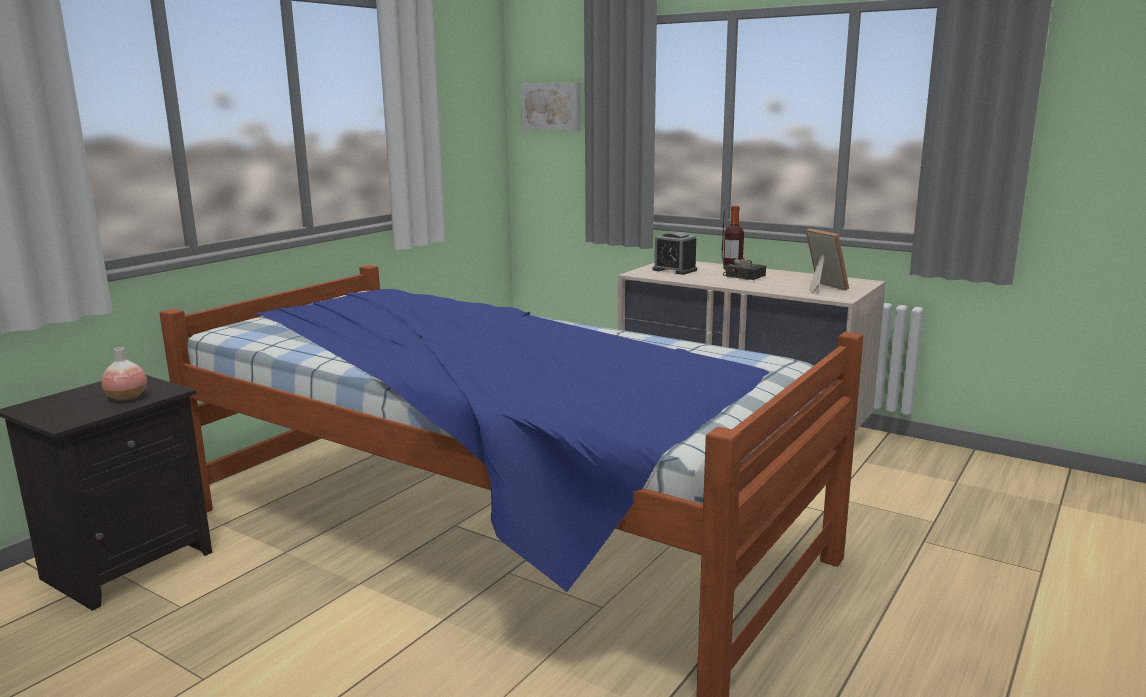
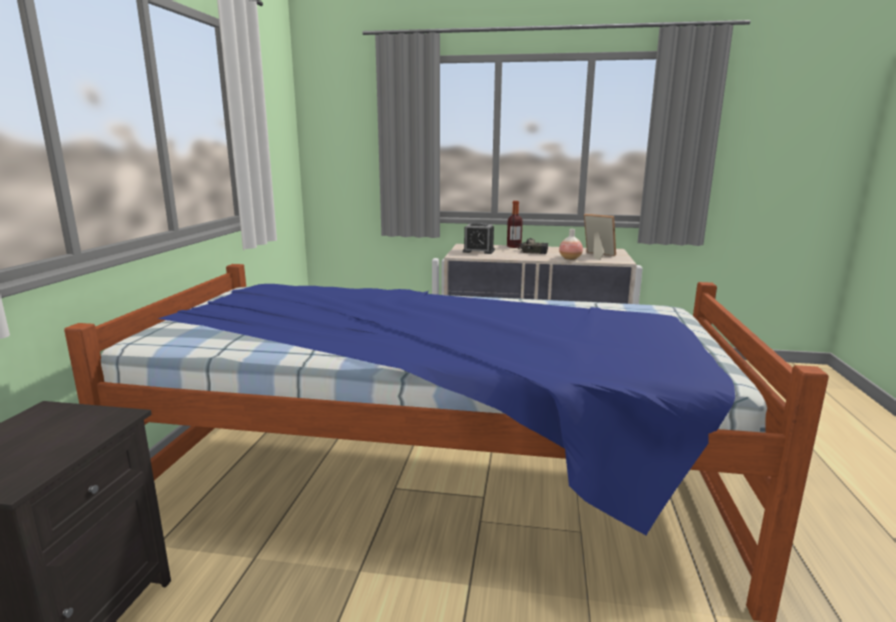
camera: 25 degrees left, 0 degrees up
vase [101,347,147,401] -> vase moved to [559,229,583,260]
picture [520,82,581,131] -> none

